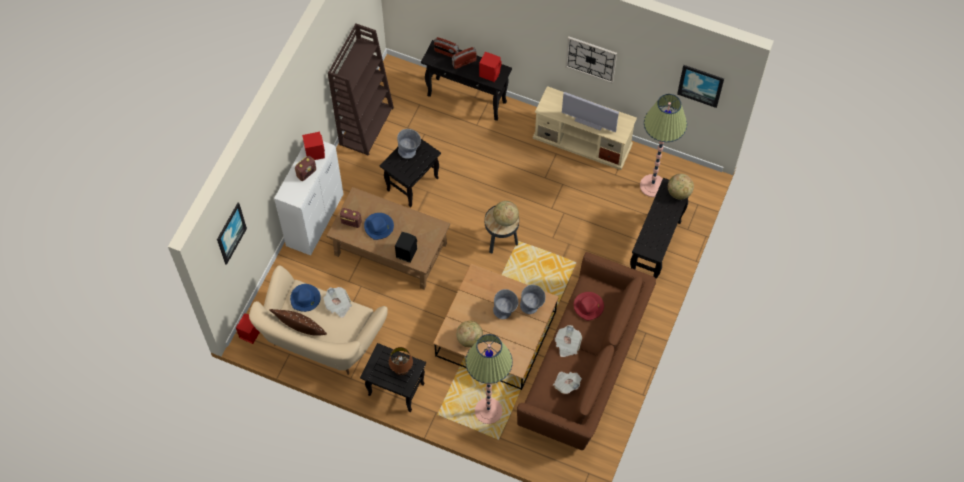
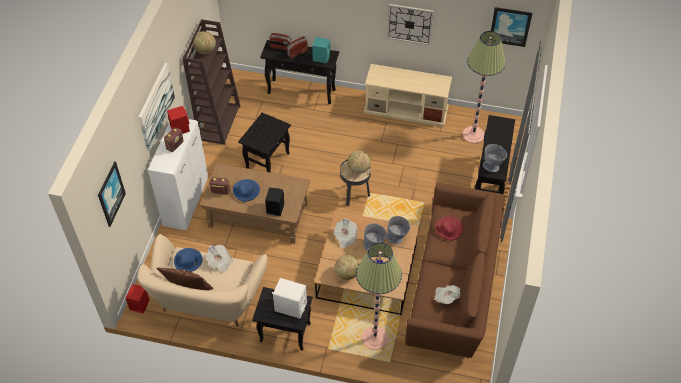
camera: 10 degrees left, 10 degrees down
brown table lamp [389,347,413,375] -> white speaker [272,278,307,319]
grey bowl [397,129,421,159] -> grey bowl moved to [483,144,507,172]
red speaker [479,52,502,82] -> turquoise speaker [312,37,331,64]
newspaper [555,325,582,357] -> newspaper moved to [334,218,358,248]
television [562,92,619,132] -> none
globe [668,174,694,200] -> globe moved to [193,31,216,54]
none -> picture [139,63,175,151]

